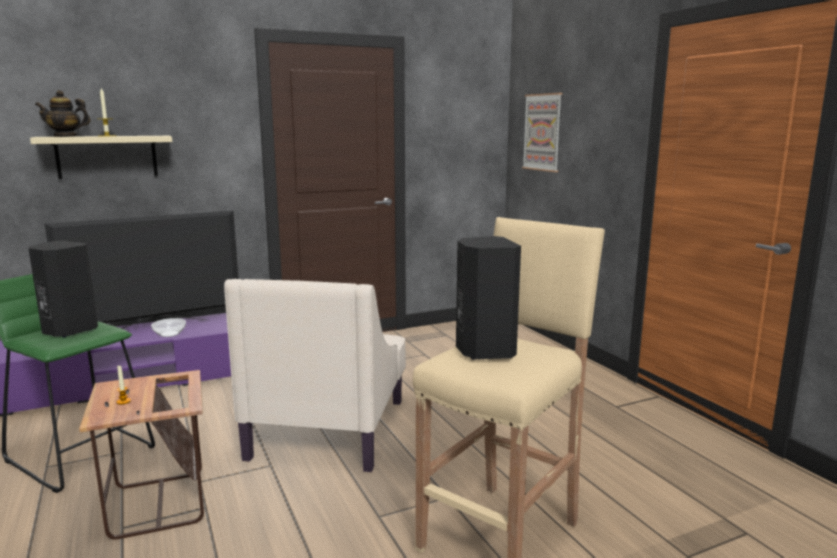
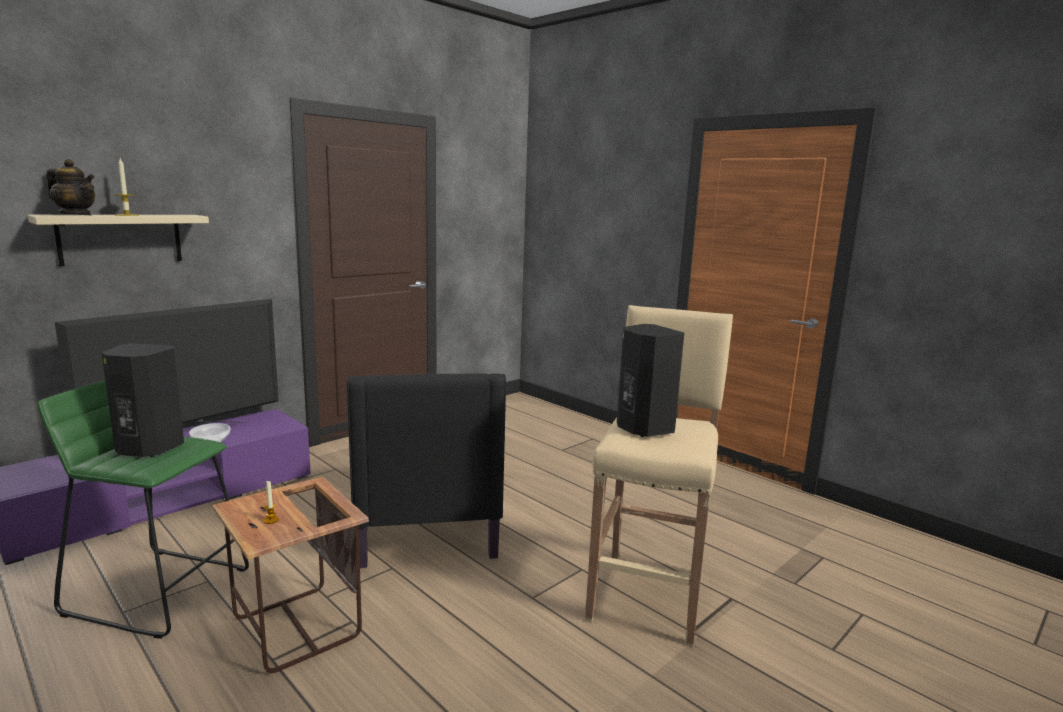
camera: 20 degrees left, 0 degrees up
teapot [35,90,91,137] -> teapot turned 135 degrees counterclockwise [46,159,95,215]
beige armchair [224,279,406,472] -> black armchair [347,373,506,568]
picture [522,93,562,172] -> none

